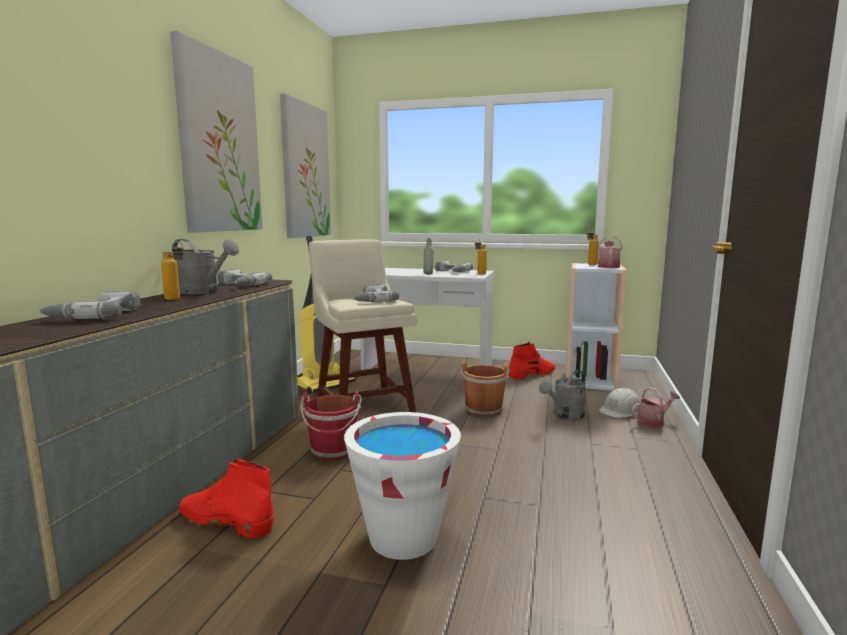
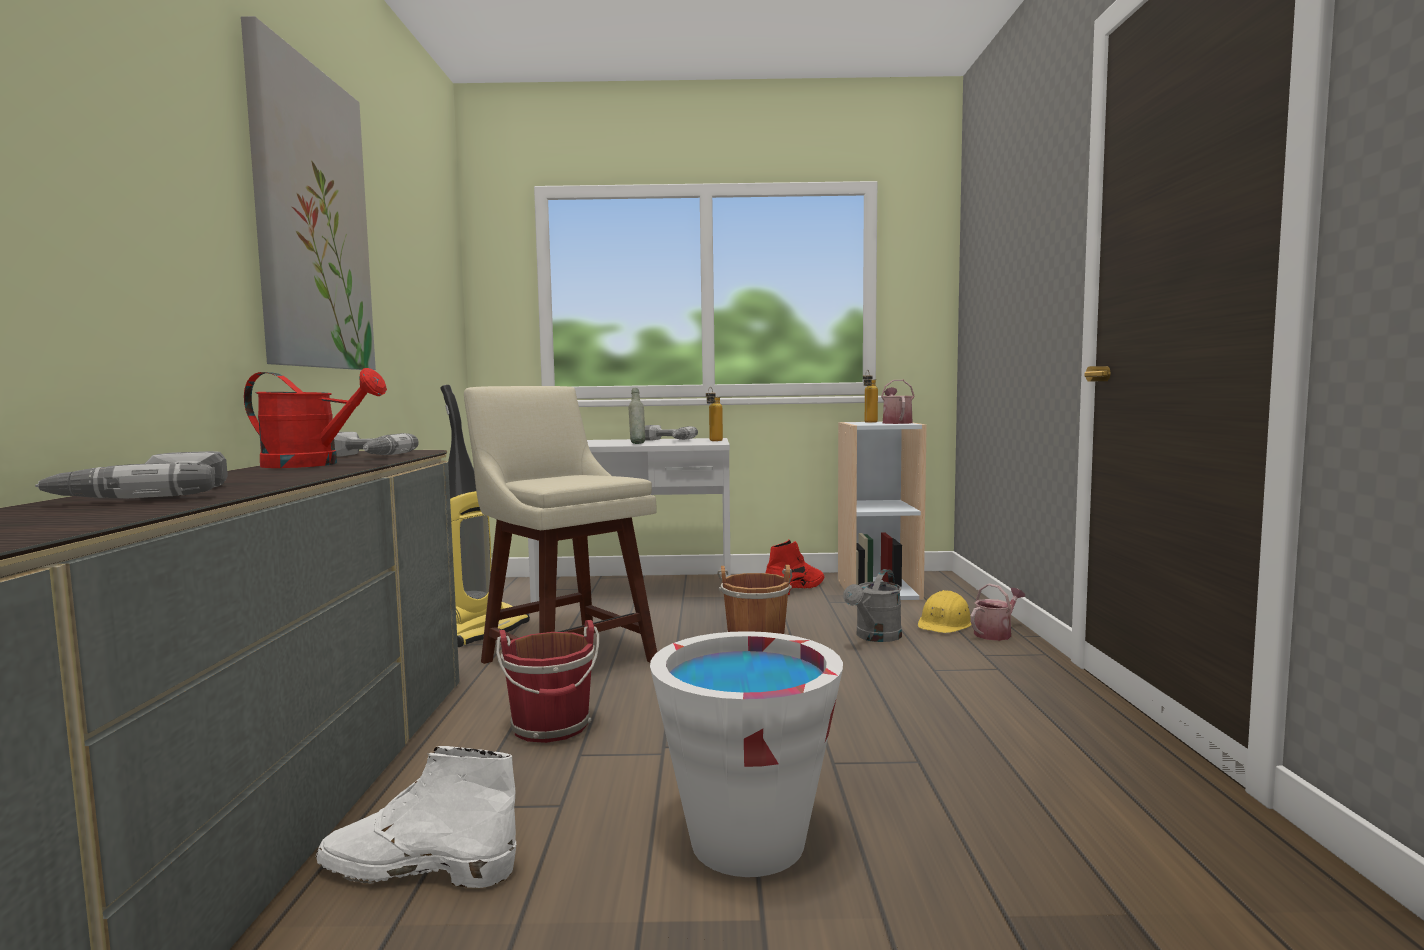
camera: 15 degrees left, 5 degrees down
bottle [161,241,184,300] -> none
grey watering can [172,239,239,294] -> red watering can [244,368,387,468]
red boot [179,459,274,538] -> white boot [316,746,516,888]
picture [280,93,331,238] -> none
power drill [352,285,399,302] -> none
white hard hat [599,387,640,418] -> yellow hard hat [918,590,972,633]

